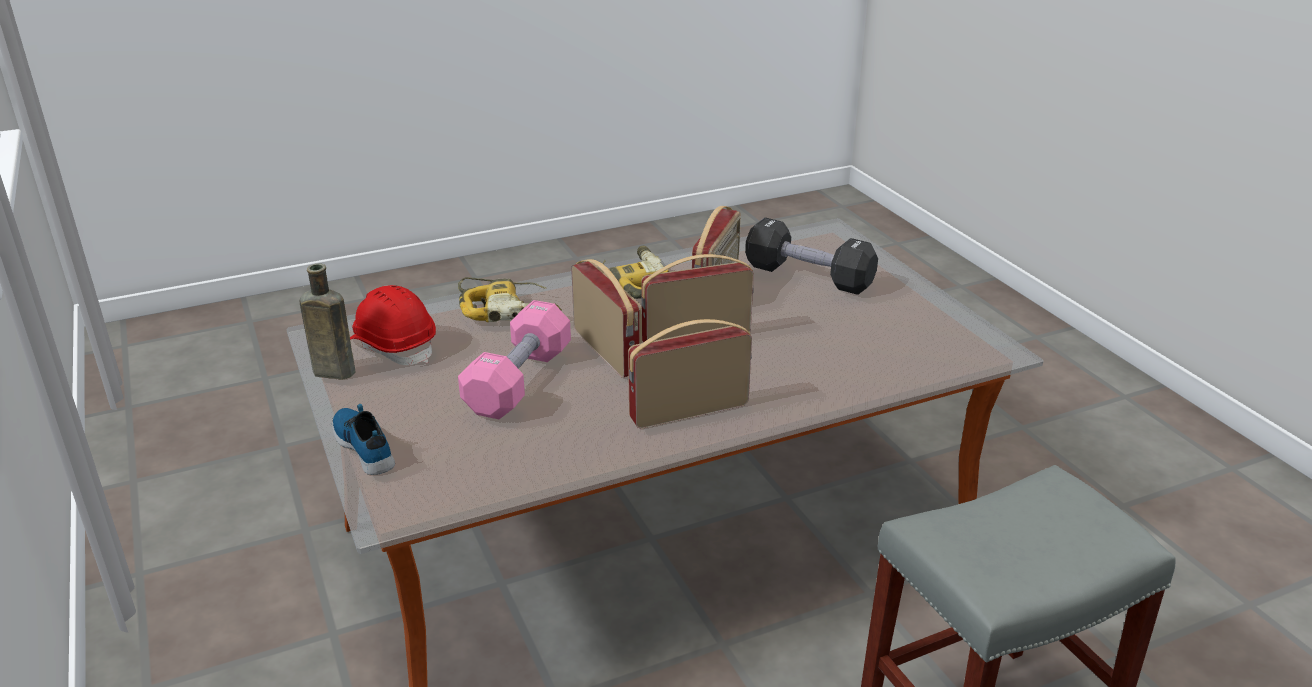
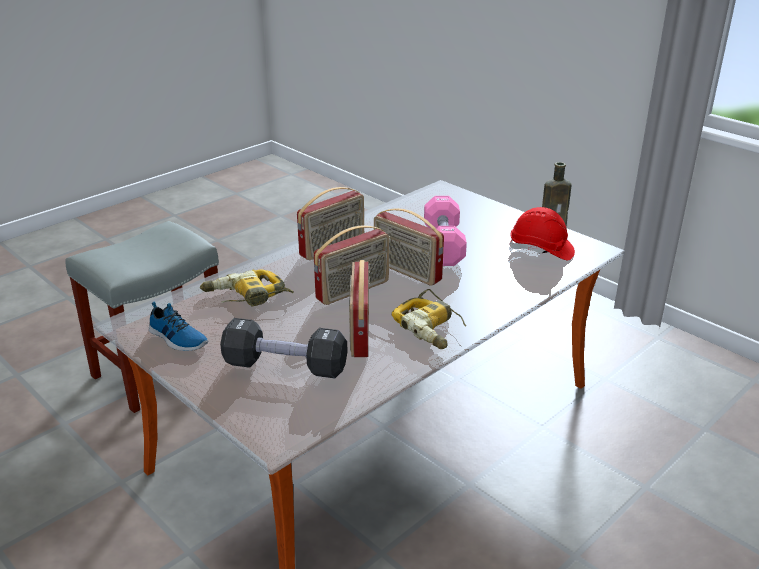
camera: 160 degrees right, 0 degrees up
shoe [332,404,395,475] -> shoe moved to [149,302,209,351]
power drill [458,277,562,322] -> power drill moved to [200,269,294,307]

